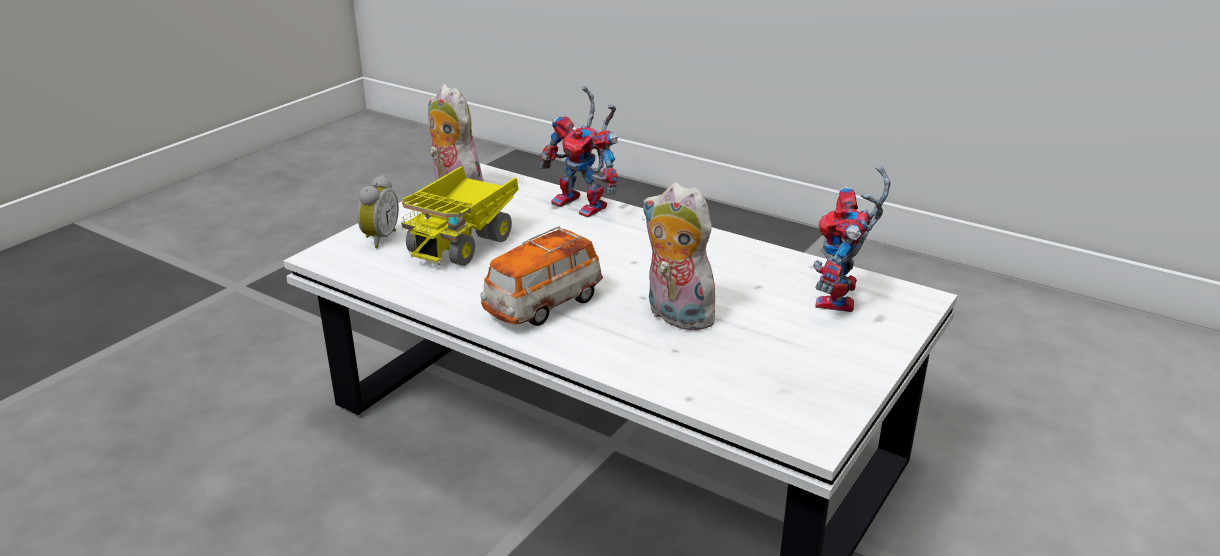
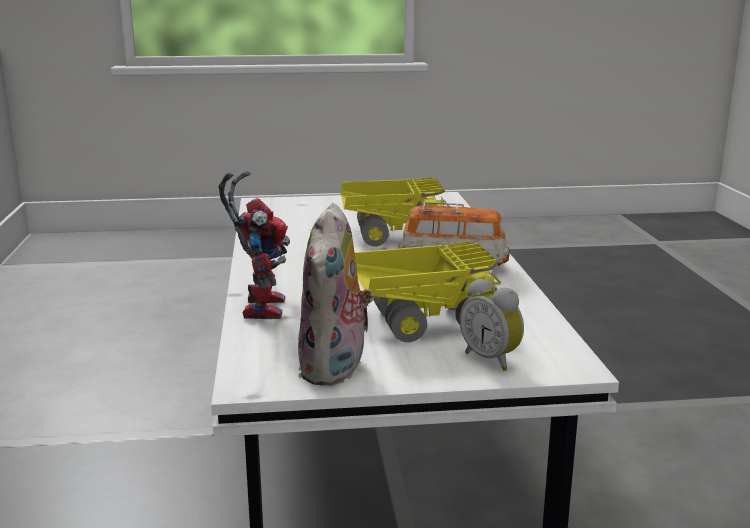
camera: 130 degrees left, 10 degrees down
alarm clock [357,175,399,248] -> alarm clock turned 105 degrees counterclockwise [460,278,524,371]
plush toy [642,183,724,331] -> toy truck [341,178,449,247]
toy robot [813,166,891,312] -> none

